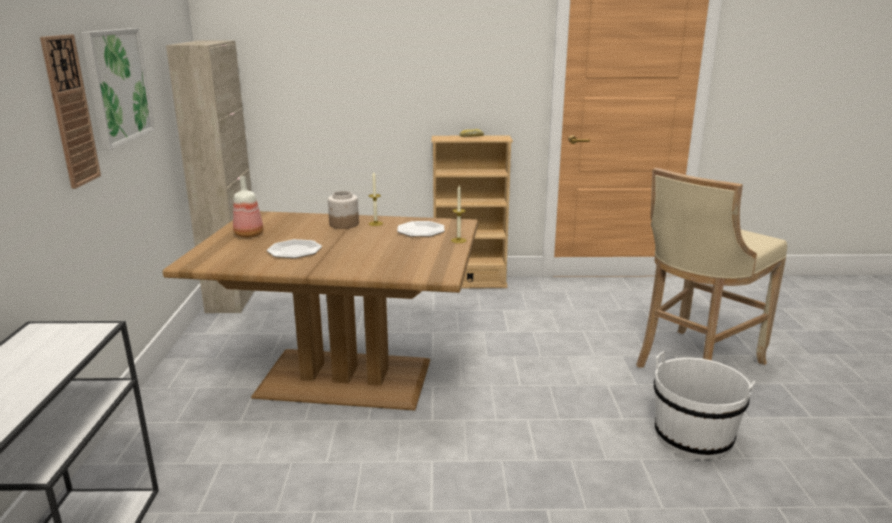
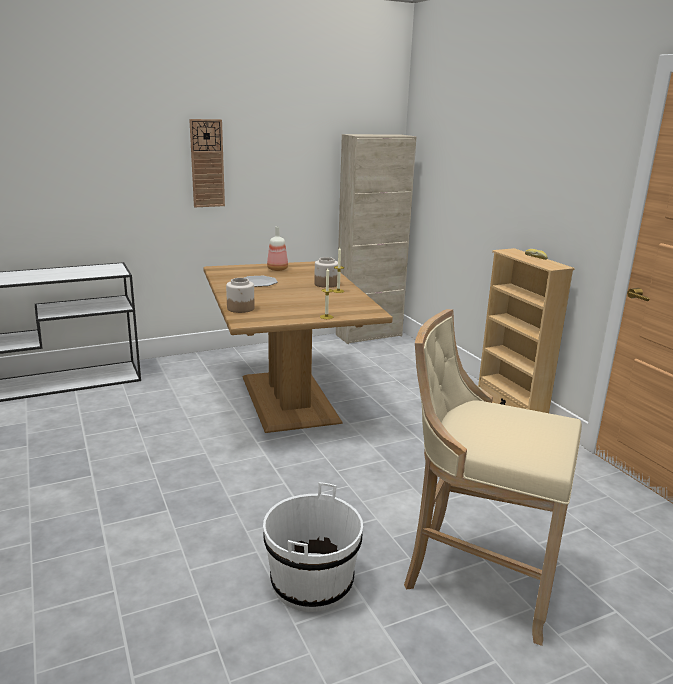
camera: 65 degrees right, 0 degrees up
picture [81,28,155,150] -> none
plate [397,221,445,237] -> none
none -> jar [226,278,255,313]

